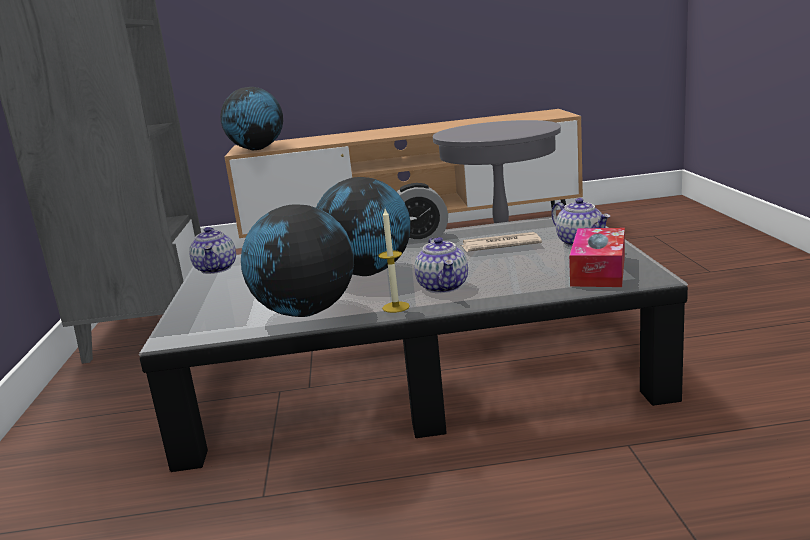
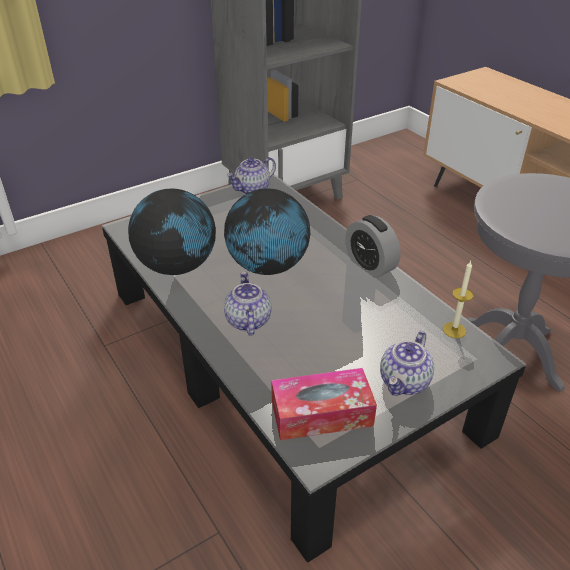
camera: 60 degrees right, 20 degrees up
globe [220,87,283,150] -> none
candle [378,209,410,313] -> candle moved to [443,261,473,338]
teapot [414,237,468,293] -> teapot turned 120 degrees clockwise [224,271,271,336]
newspaper [461,232,542,252] -> none

